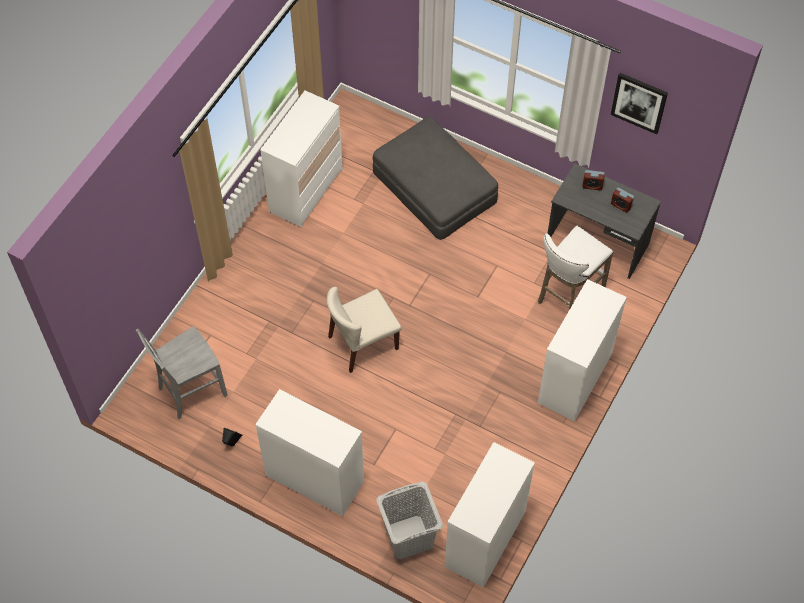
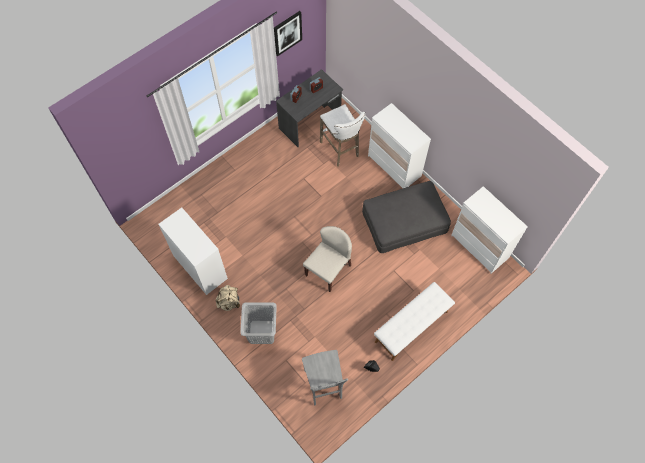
camera: 70 degrees left, 5 degrees up
white dresser [255,389,364,516] -> white bench [374,282,455,361]
beige chair [327,287,401,373] -> beige chair turned 135 degrees counterclockwise [303,226,352,292]
grey ottoman [373,116,498,240] -> grey ottoman moved to [362,181,451,253]
grey laundry basket [376,482,443,559] -> grey laundry basket moved to [240,303,277,344]
none -> beige backpack [215,285,240,311]

